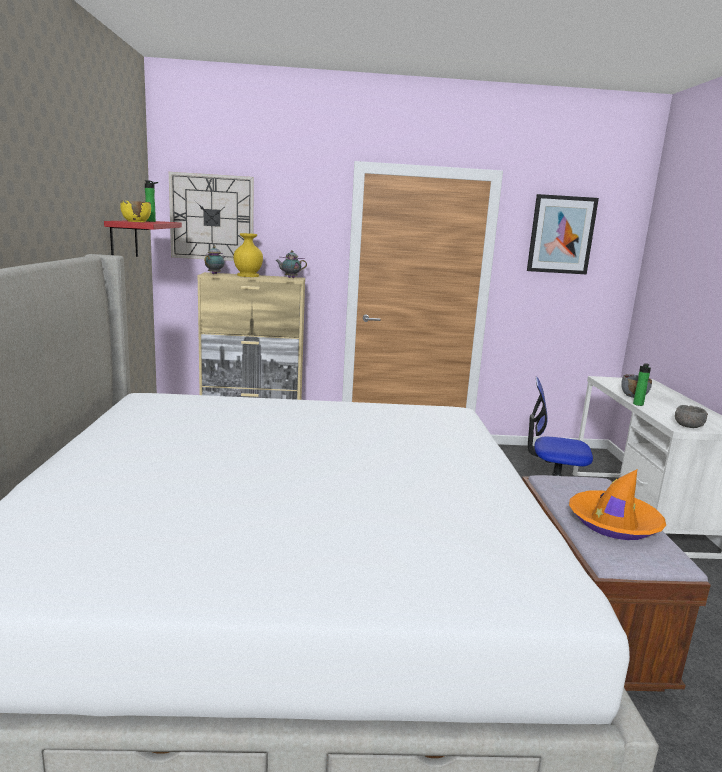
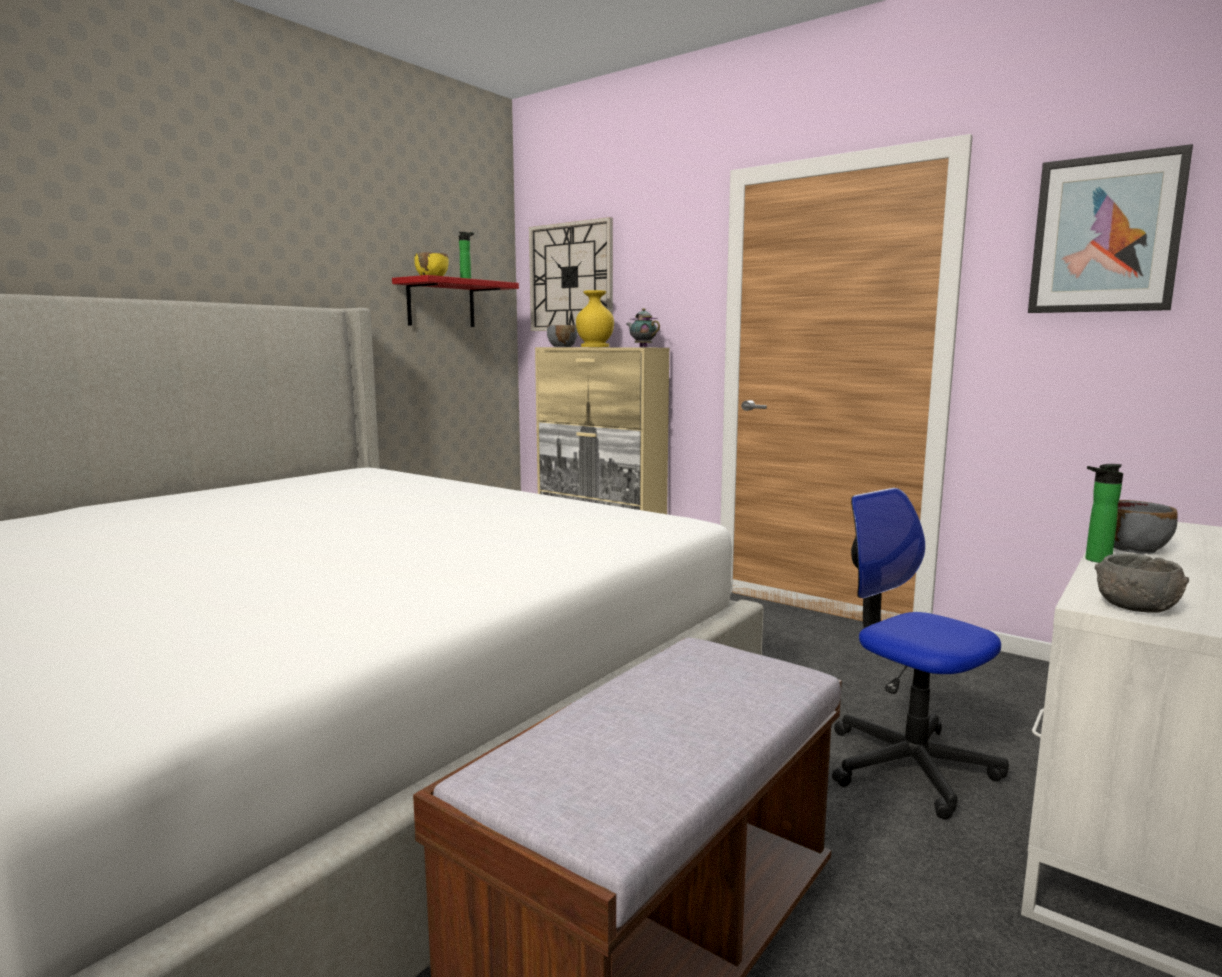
camera: 40 degrees right, 5 degrees down
teapot [204,246,225,274] -> grey bowl [547,325,578,347]
orange hat [569,469,666,540] -> none

